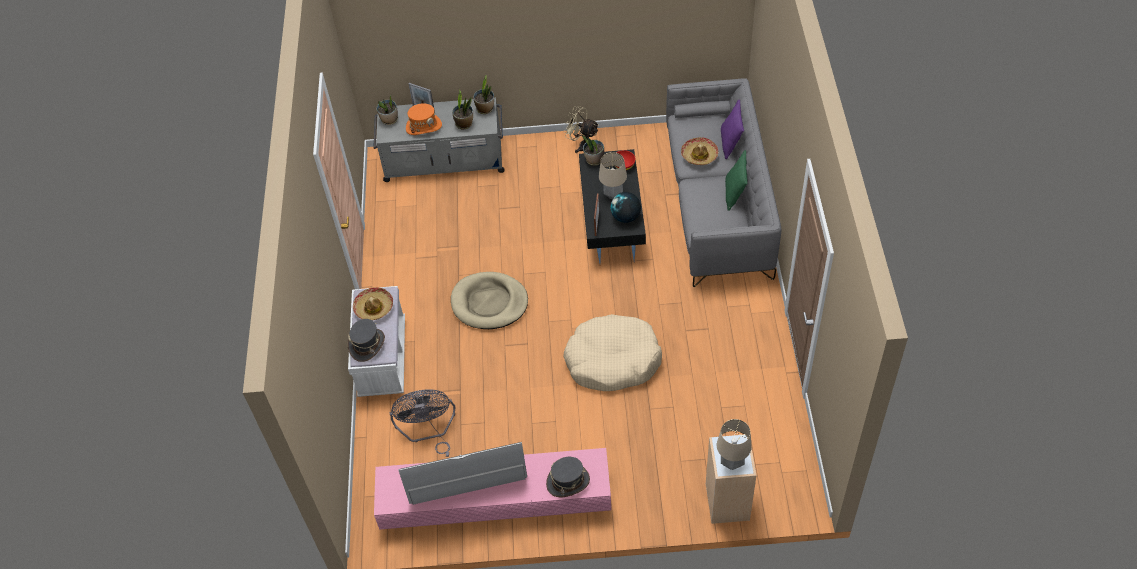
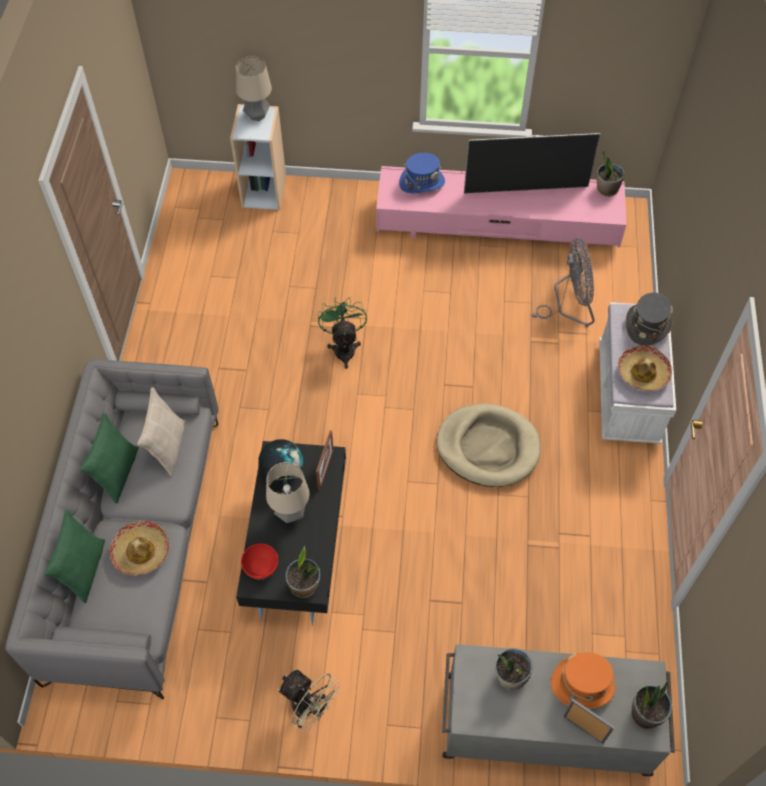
camera: 175 degrees left, 5 degrees up
grey fan [390,389,455,457] -> grey fan turned 90 degrees counterclockwise [531,238,595,327]
potted plant [473,76,494,114] -> potted plant moved to [597,151,624,197]
grey hat [546,457,590,497] -> blue hat [399,153,445,193]
beige dog bed [563,314,662,391] -> green fan [318,297,367,369]
purple pillow [721,100,744,159] -> green pillow [44,510,105,603]
none -> beige pillow [137,388,185,476]

